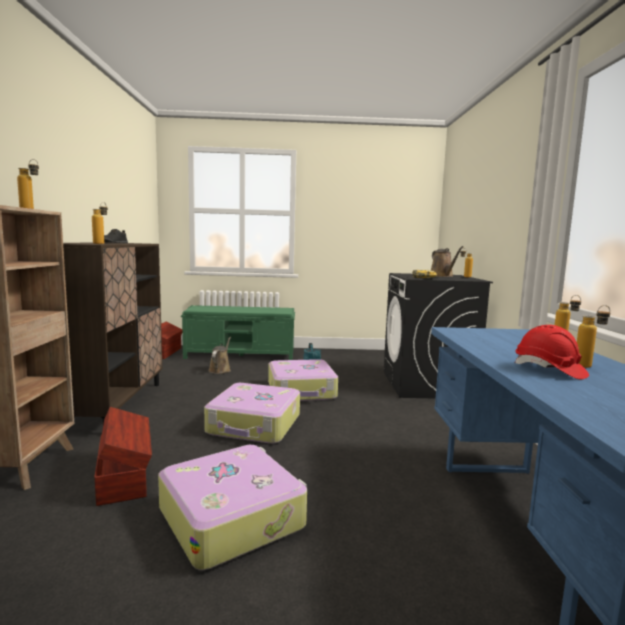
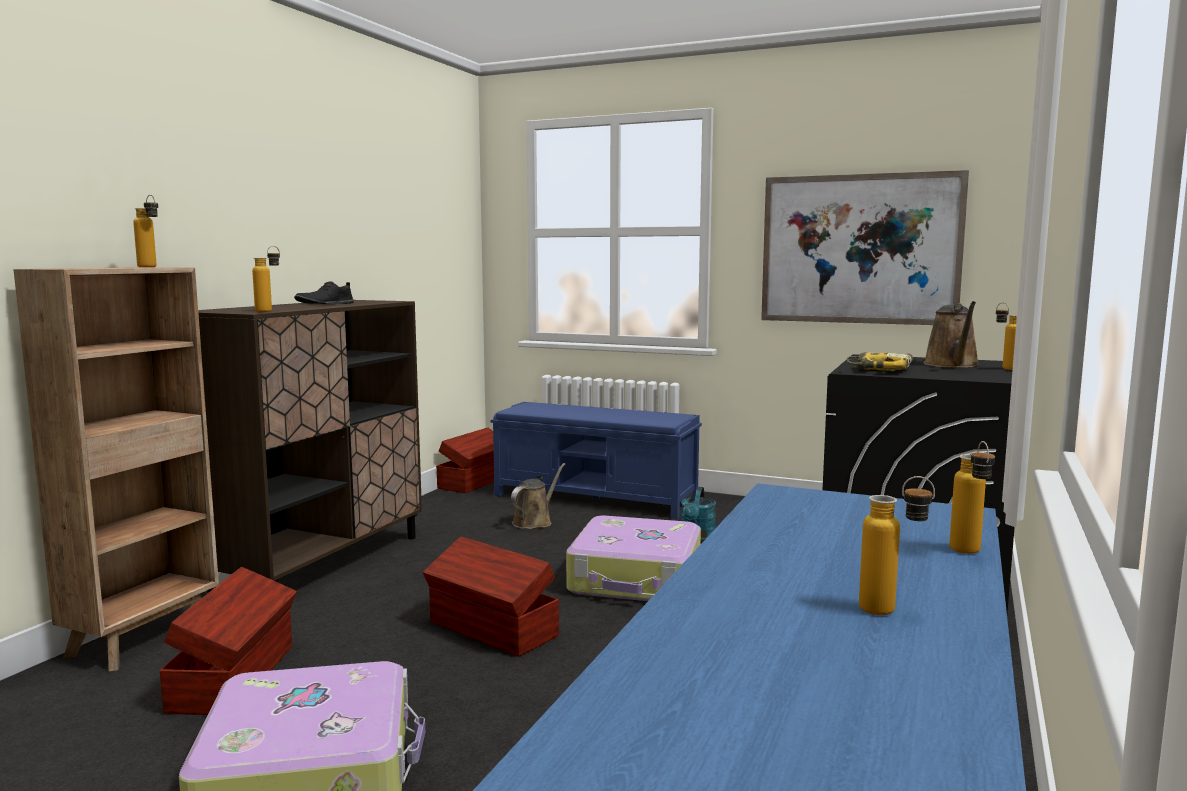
camera: 25 degrees right, 0 degrees up
green bench [181,305,295,360] -> blue bench [491,402,702,519]
suitcase [204,383,300,444] -> brown storage box [423,536,559,657]
red hard hat [515,325,589,379] -> none
none -> picture [761,170,969,325]

